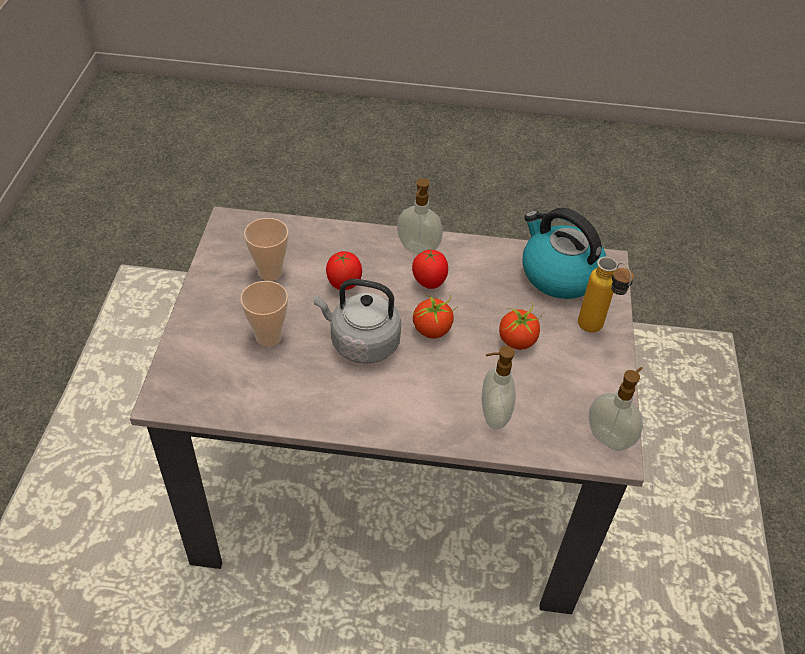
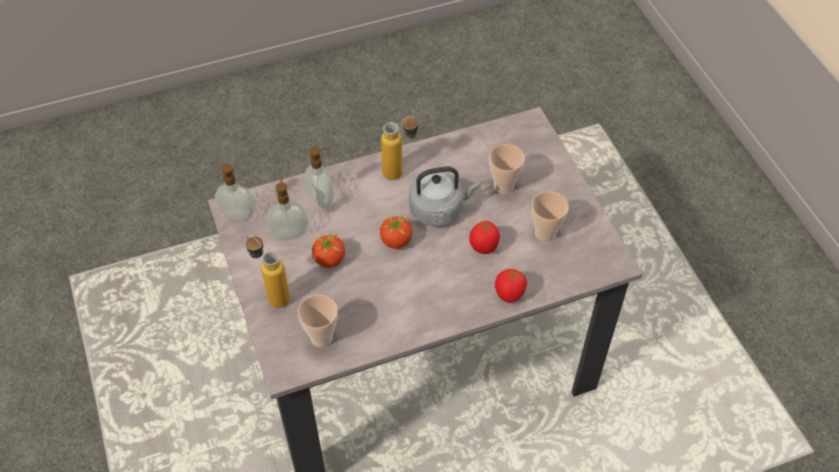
camera: 155 degrees right, 5 degrees up
soap dispenser [397,178,443,254] -> soap dispenser moved to [266,177,308,239]
tomato [412,249,448,289] -> tomato moved to [495,269,527,303]
kettle [522,208,606,299] -> cup [298,295,338,347]
none -> bottle [381,116,420,180]

